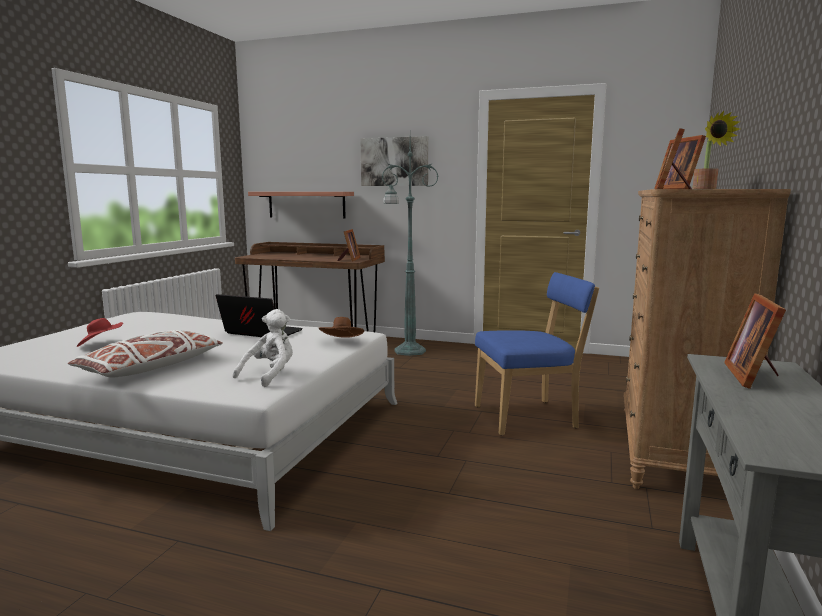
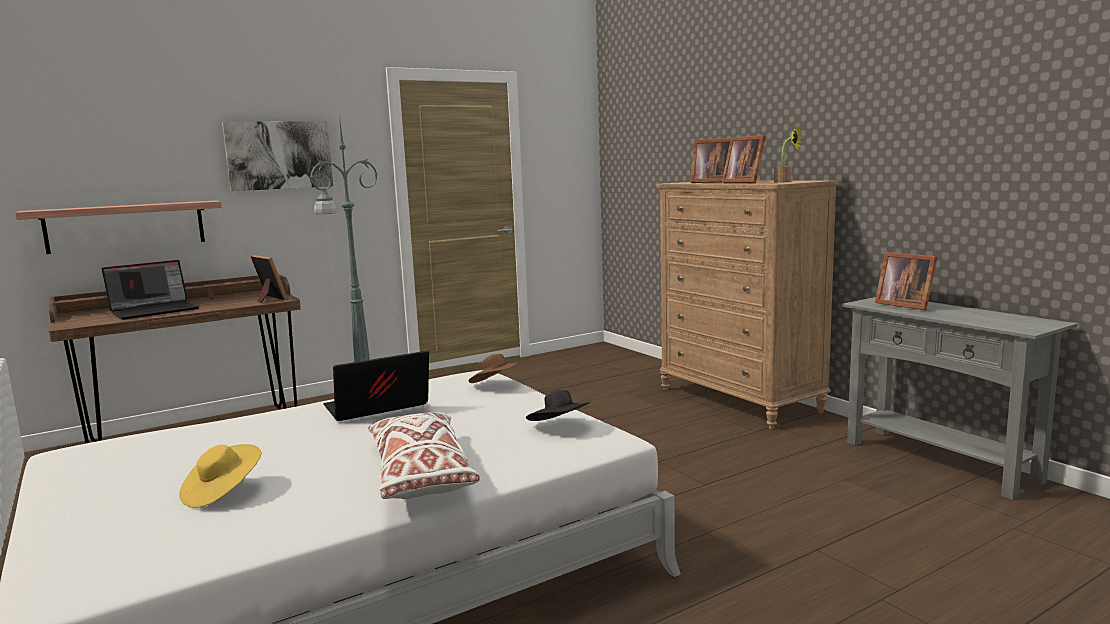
camera: 50 degrees left, 0 degrees up
red hat [77,318,123,347] -> yellow hat [179,444,262,508]
white plush toy [233,309,293,387] -> black hat [526,390,590,421]
blue chair [475,272,599,436] -> none
none -> laptop [102,260,200,320]

